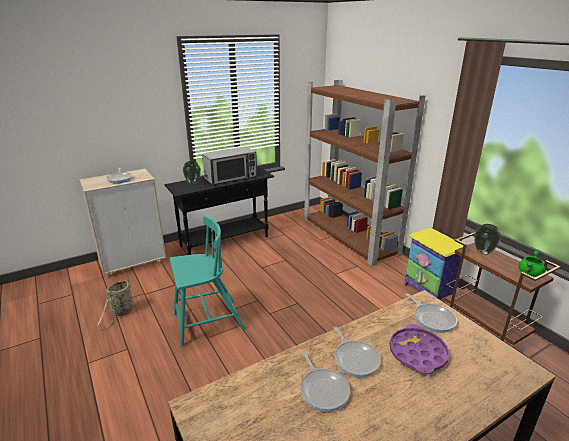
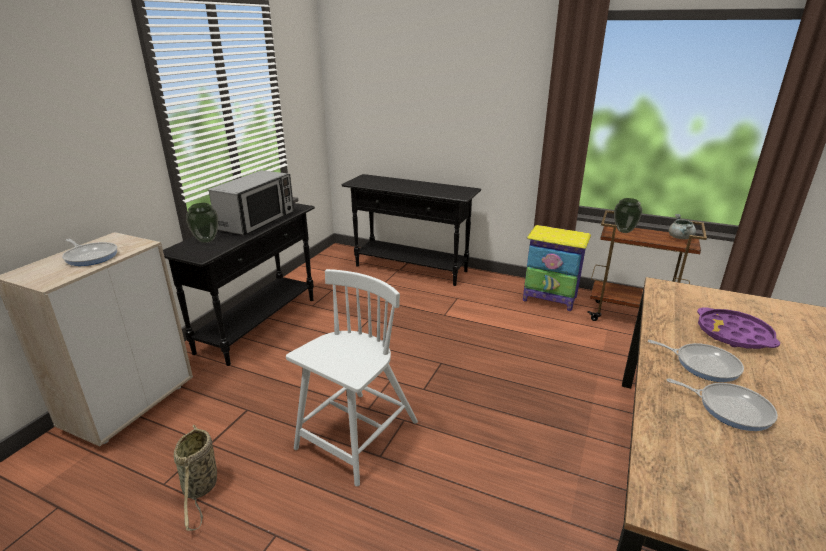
camera: 35 degrees left, 0 degrees up
turquoise chair [170,216,246,347] -> white chair [286,269,418,486]
brown bookcase [304,80,425,266] -> black console table [342,174,481,286]
frying pan [405,293,457,333] -> none
green cooking pot [519,251,545,277] -> grey cooking pot [669,214,696,239]

